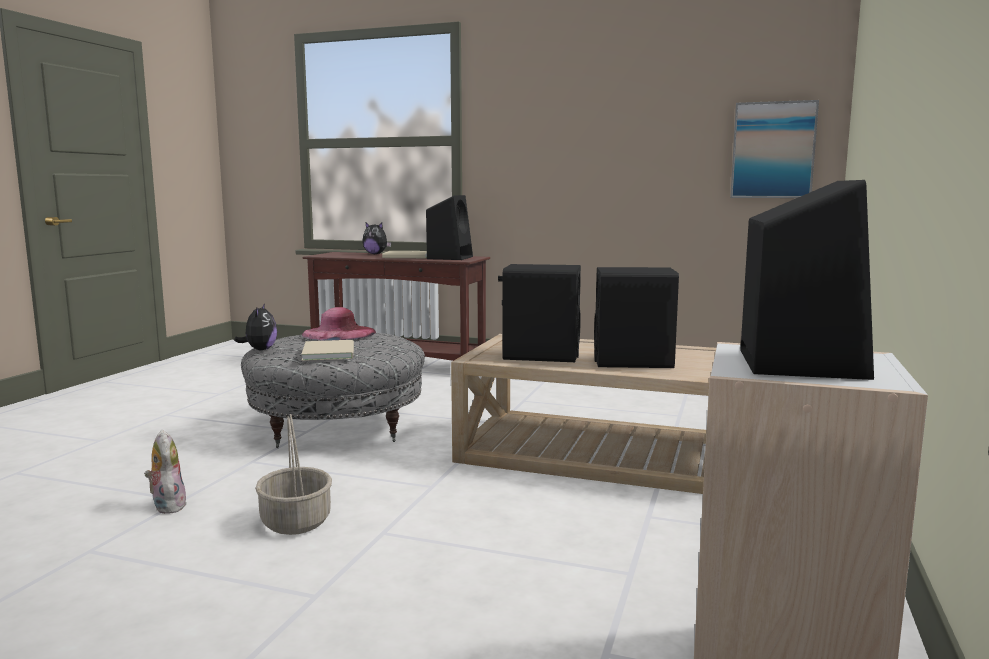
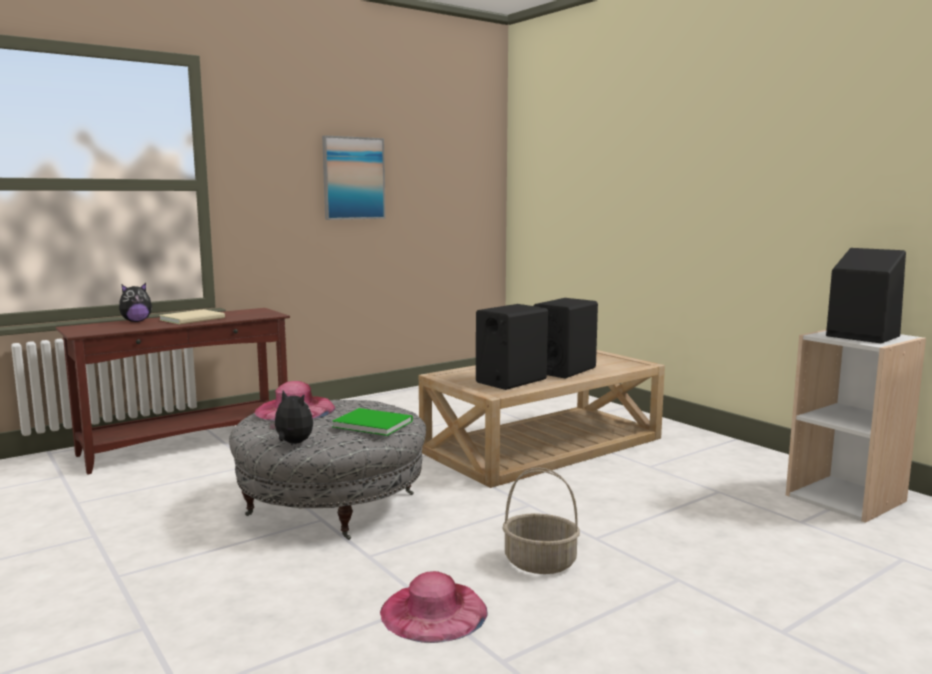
camera: 55 degrees left, 0 degrees up
plush toy [145,430,187,514] -> pink hat [380,571,488,643]
beige book [301,340,354,361] -> green book [332,408,413,436]
black speaker [426,195,473,260] -> none
picture [730,100,819,198] -> picture moved to [322,135,386,220]

